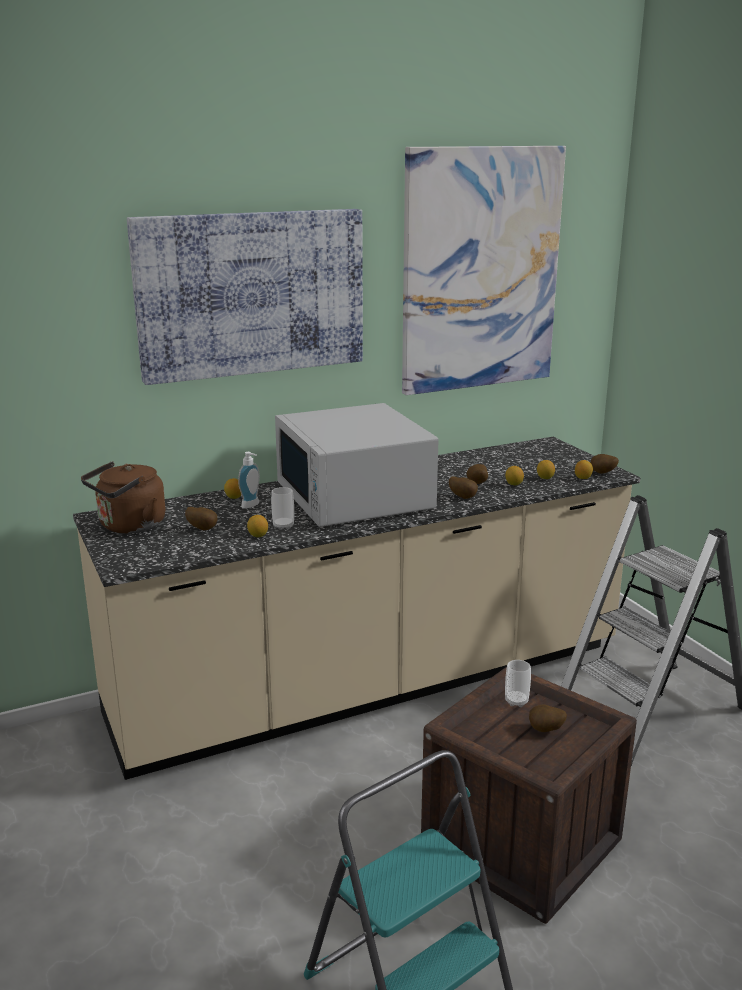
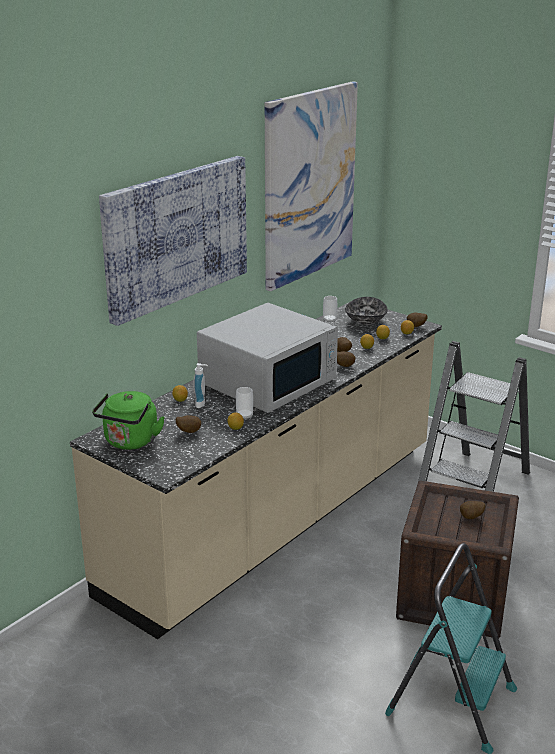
camera: 25 degrees left, 5 degrees up
brown kettle [81,461,166,534] -> green kettle [92,391,165,450]
white microwave [275,403,438,527] -> white microwave turned 90 degrees counterclockwise [197,303,338,413]
cup [505,660,531,707] -> cup moved to [323,296,337,323]
none -> bowl [345,297,388,325]

